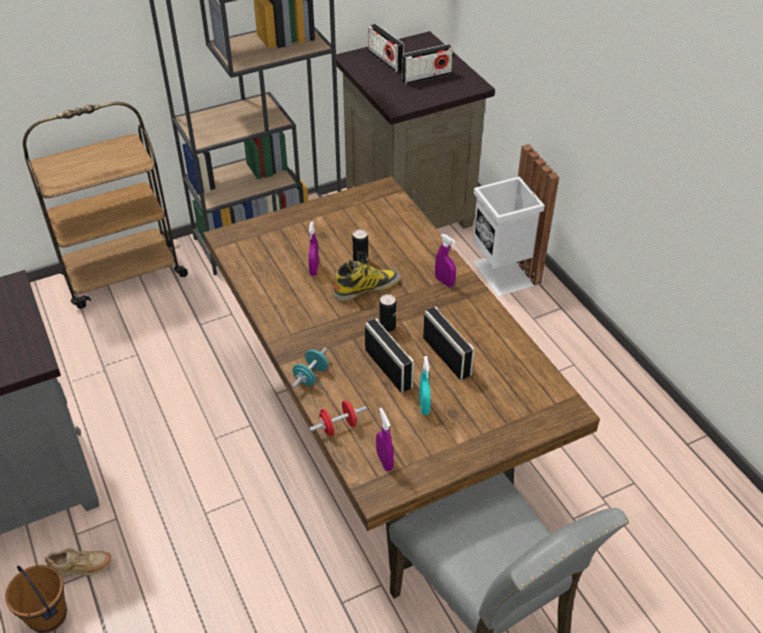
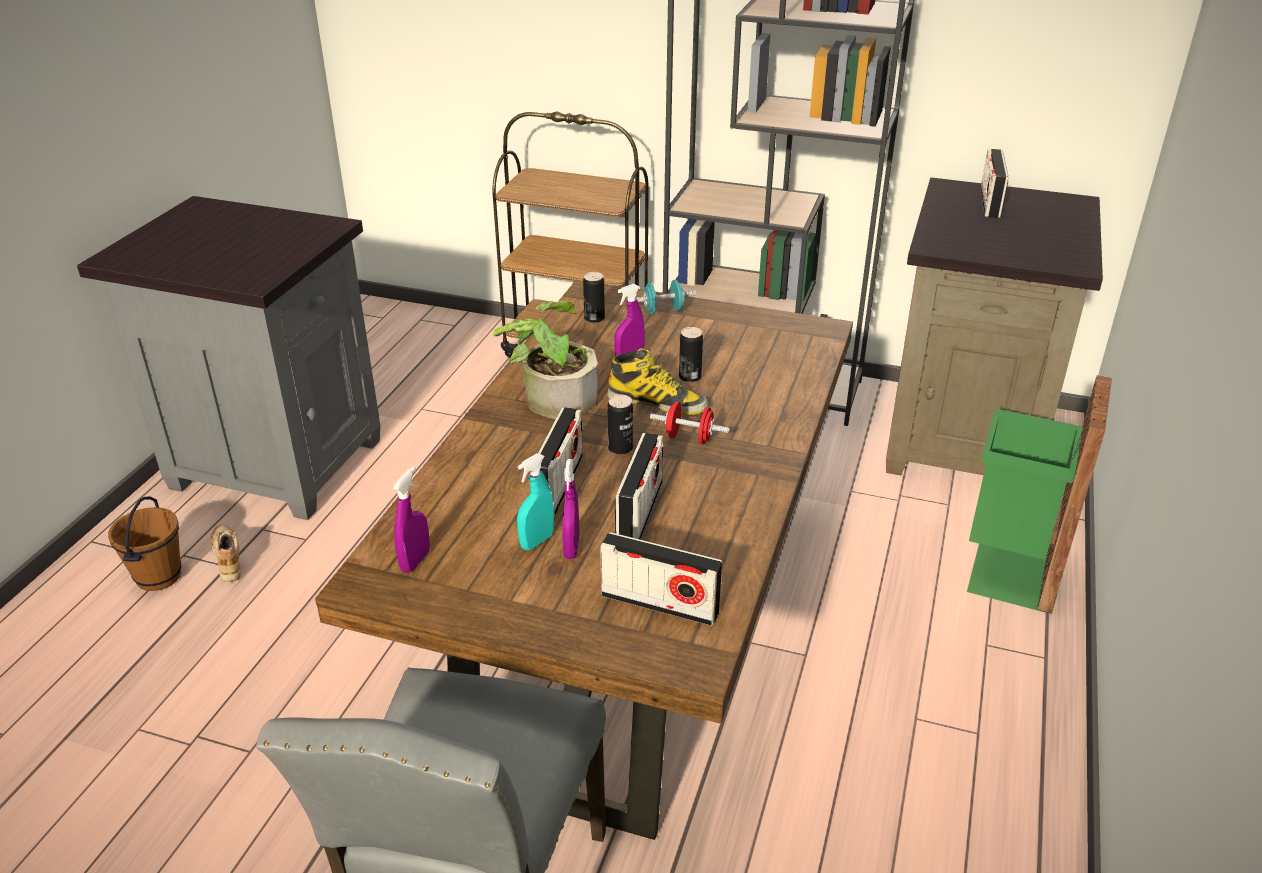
camera: 45 degrees right, 10 degrees down
beige shoe [45,548,112,577] -> beige shoe turned 150 degrees counterclockwise [211,525,241,582]
turquoise dumbbell [292,348,328,388] -> turquoise dumbbell moved to [635,280,697,314]
red dumbbell [309,401,367,436] -> red dumbbell moved to [650,402,730,444]
radio [402,44,453,85] -> radio moved to [600,532,722,626]
purple spray bottle [435,234,456,287] -> purple spray bottle moved to [562,459,579,559]
white trash can [473,144,559,296] -> green trash can [967,376,1112,614]
none -> potted plant [493,301,598,419]
none -> can [583,272,605,323]

